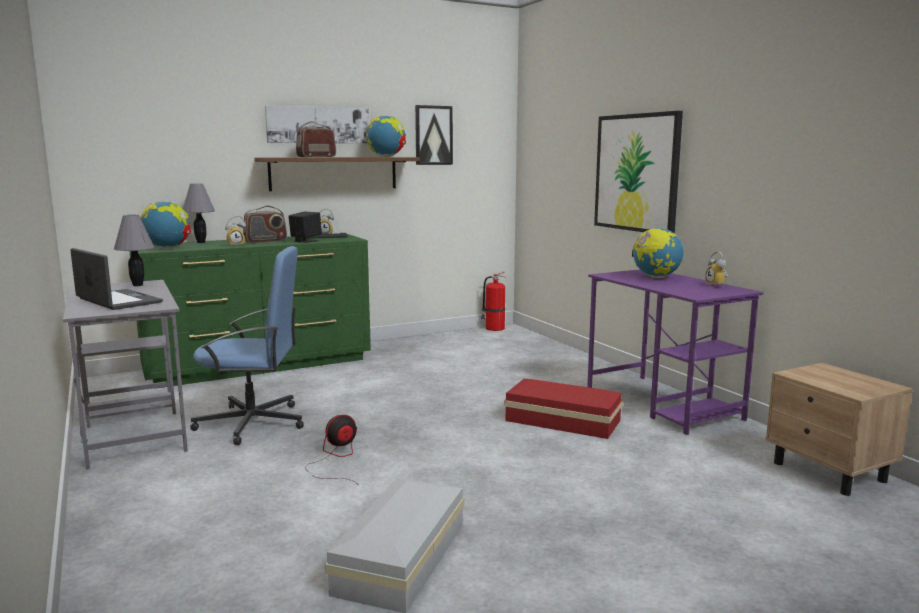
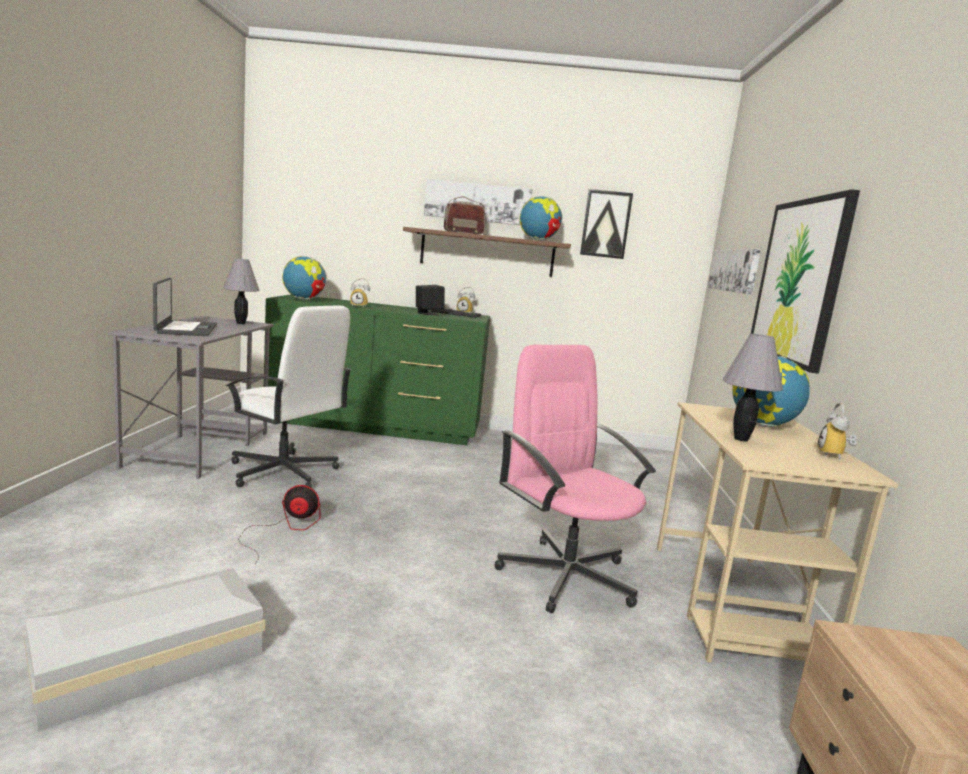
camera: 30 degrees right, 0 degrees up
grey table lamp [183,183,215,243] -> grey table lamp moved to [723,334,783,442]
blue office chair [191,246,304,445] -> white office chair [226,306,352,488]
radio [243,205,287,243] -> none
fire extinguisher [481,271,506,331] -> none
red storage box [504,379,623,439] -> pink office chair [494,345,656,613]
purple desk [587,269,763,435] -> beige desk [657,402,898,663]
none -> picture [708,249,761,295]

